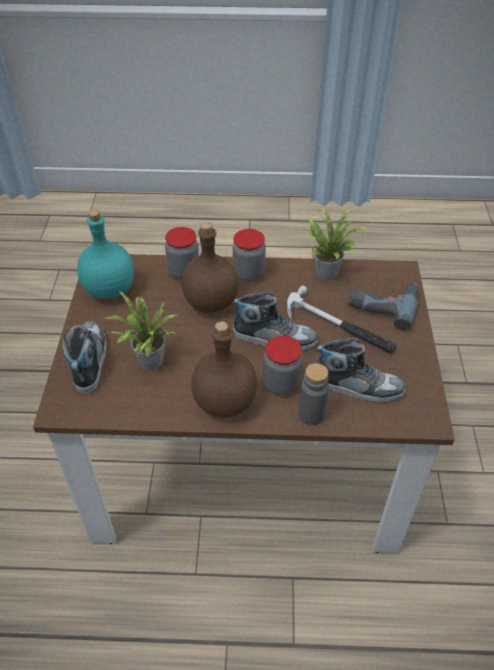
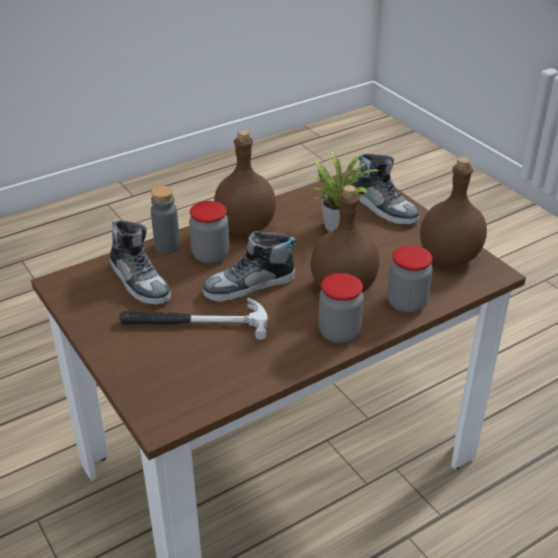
camera: 145 degrees right, 10 degrees down
turquoise bottle [77,209,134,299] -> brown bottle [420,157,487,266]
potted plant [307,206,367,281] -> none
shoe [316,338,406,402] -> shoe turned 105 degrees counterclockwise [110,221,171,305]
power drill [348,282,419,330] -> none

